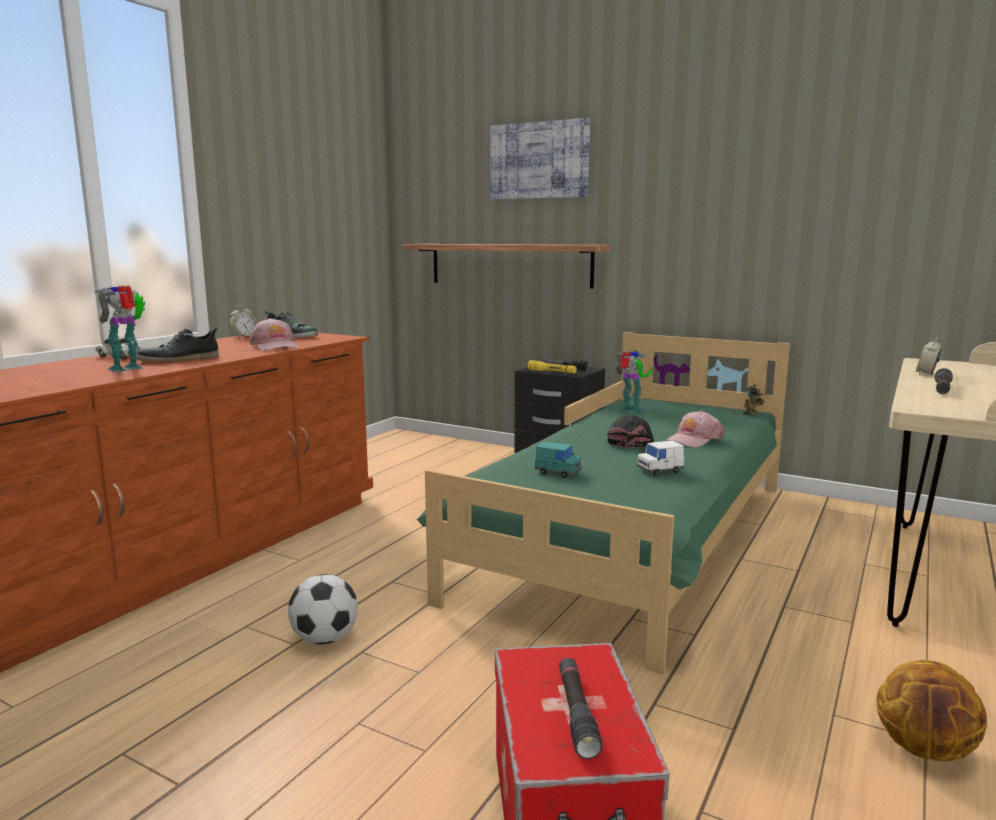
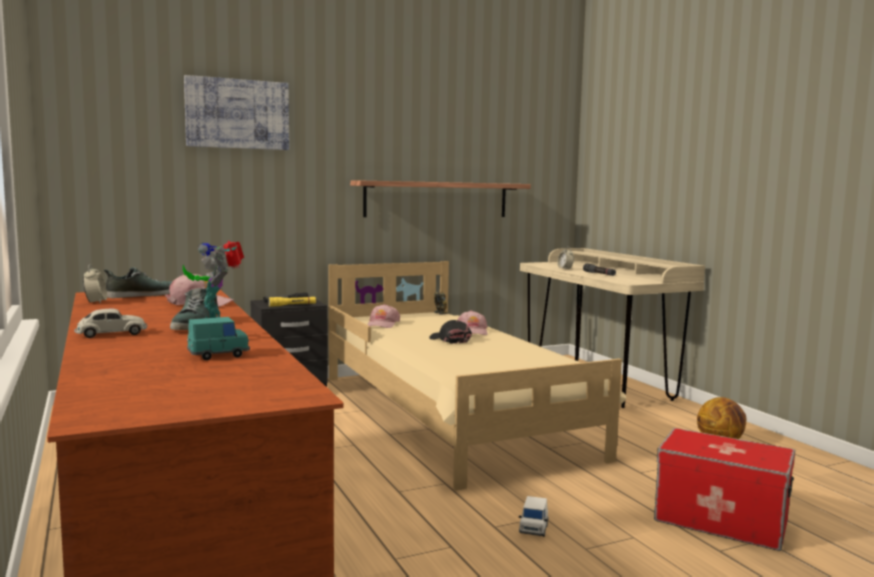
camera: 55 degrees left, 5 degrees down
football [288,574,358,644] -> none
shelf [403,244,610,289] -> shelf moved to [350,180,531,217]
green bed [417,332,790,675] -> beige bed [328,261,627,491]
turquoise toy car [535,442,582,478] -> turquoise toy car moved to [187,317,250,360]
black flashlight [559,658,602,759] -> none
toy robot [616,351,652,413] -> pink cap [367,304,400,328]
white toy car [637,440,685,476] -> white toy car moved to [519,496,548,537]

